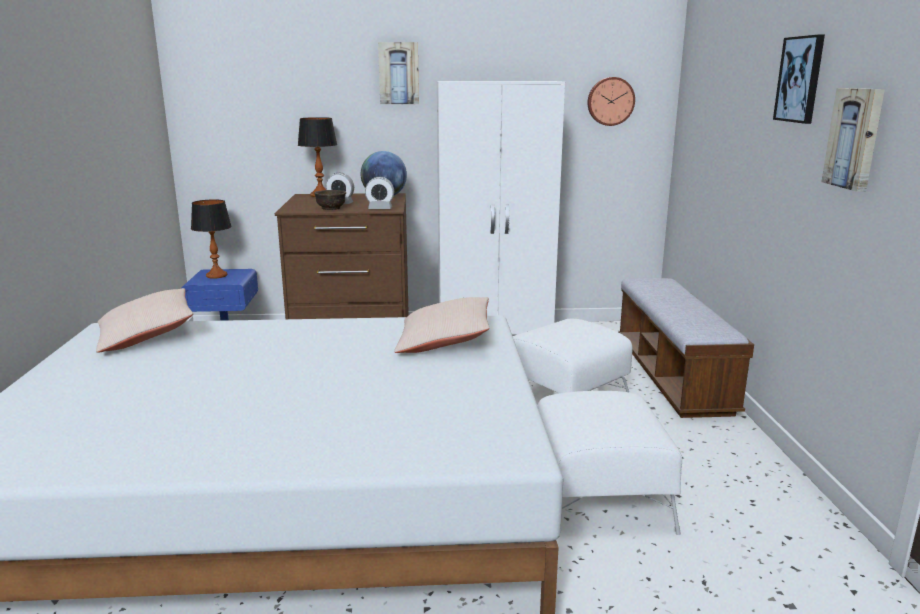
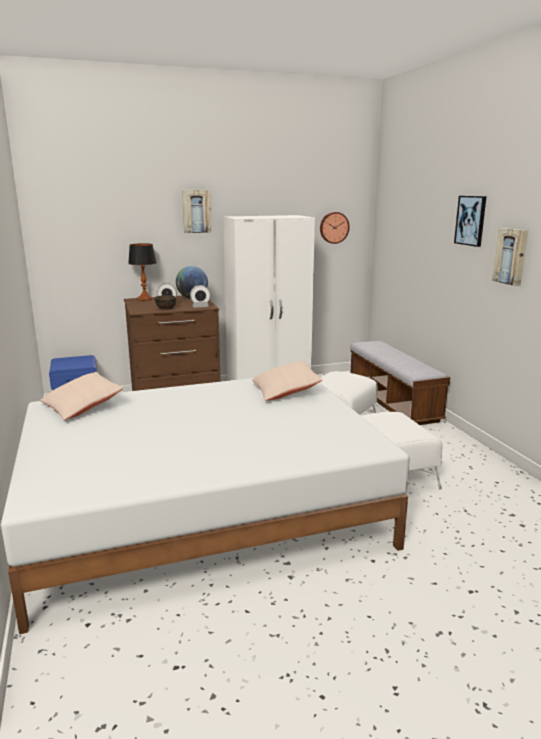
camera: 15 degrees left, 0 degrees up
table lamp [191,199,232,279] -> none

